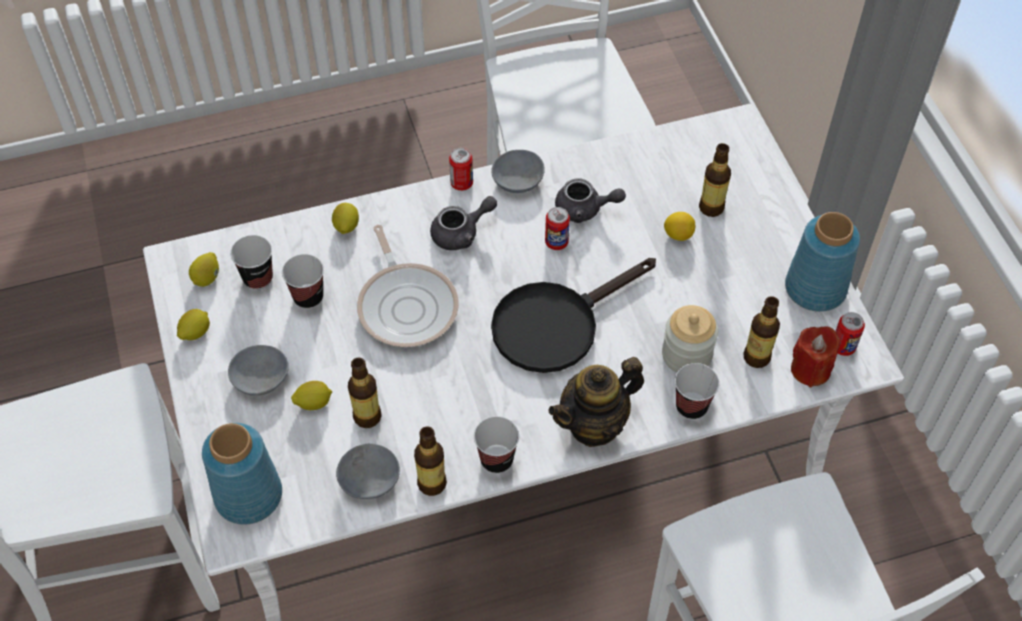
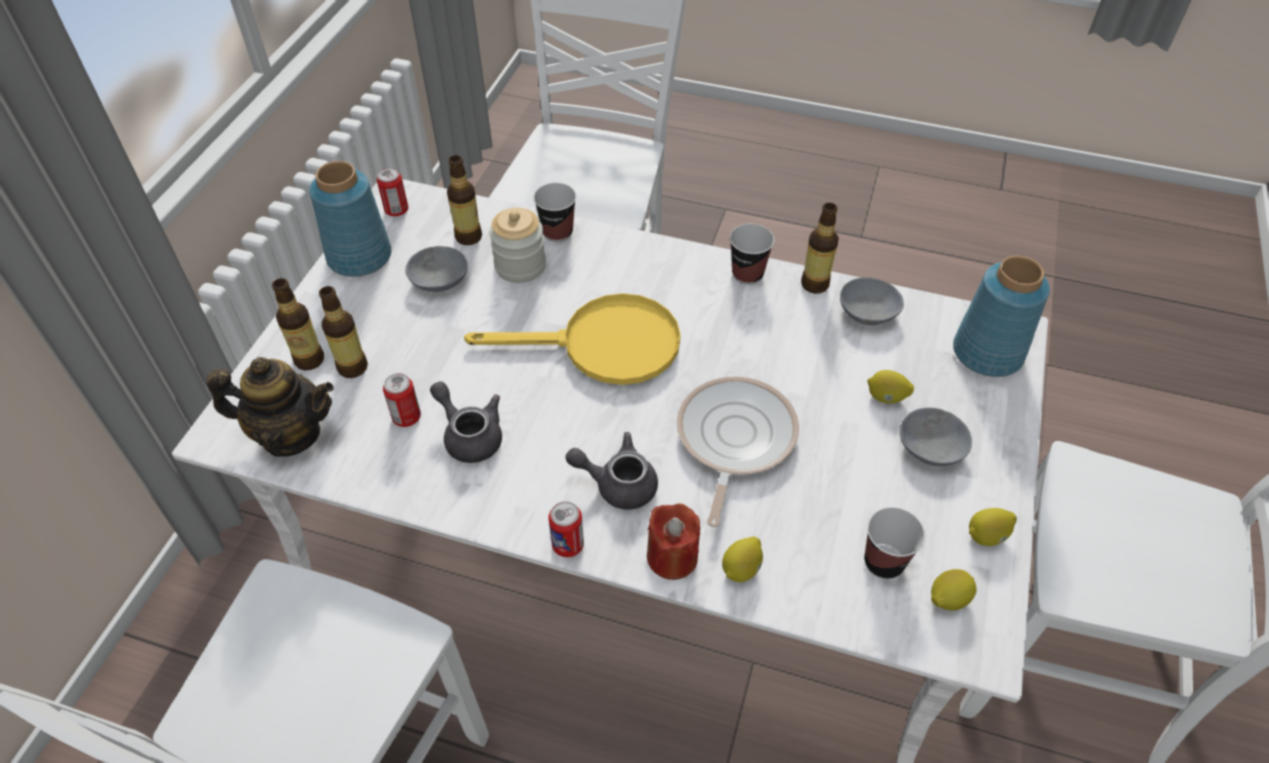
camera: 145 degrees left, 5 degrees down
cup [282,254,324,309] -> none
bottle [348,357,382,428] -> bottle moved to [272,278,324,370]
grey bowl [491,150,545,193] -> grey bowl moved to [405,246,468,292]
black frying pan [491,258,656,373] -> yellow frying pan [464,293,681,385]
can [545,207,570,250] -> can moved to [383,373,421,427]
teapot [548,357,644,447] -> teapot moved to [206,357,334,457]
lemon [664,212,695,241] -> none
red candle [791,326,841,388] -> red candle moved to [647,503,700,580]

